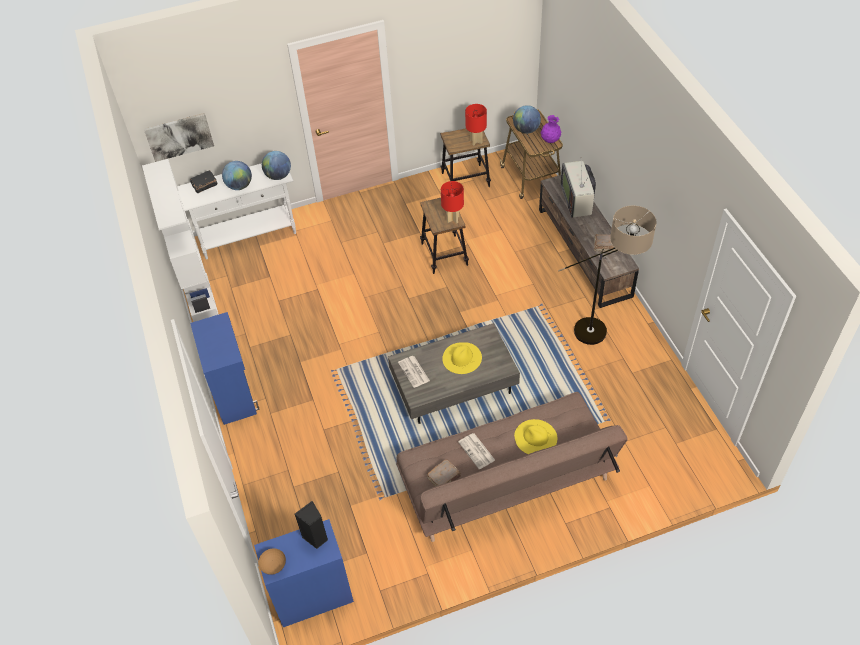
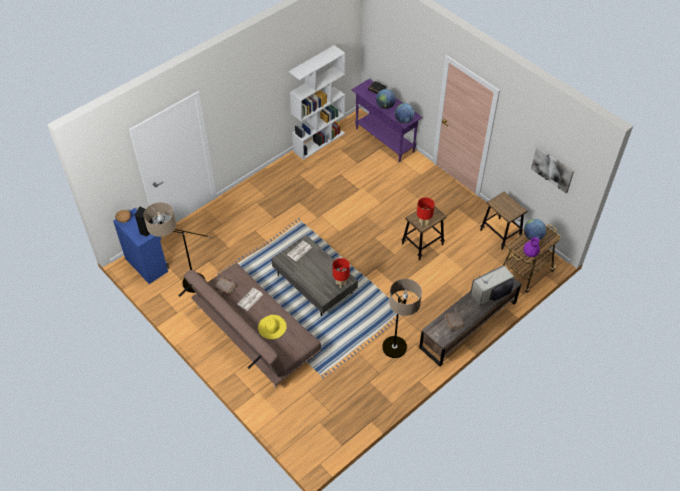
camera: 65 degrees right, 0 degrees up
picture [144,113,214,162] -> picture moved to [531,147,574,193]
white console table [177,163,296,259] -> purple console table [351,79,423,162]
blue cabinet [190,312,260,425] -> none
yellow hat [442,342,482,374] -> none
red table lamp [465,104,487,145] -> red table lamp moved to [333,258,350,288]
none -> floor lamp [144,202,213,293]

